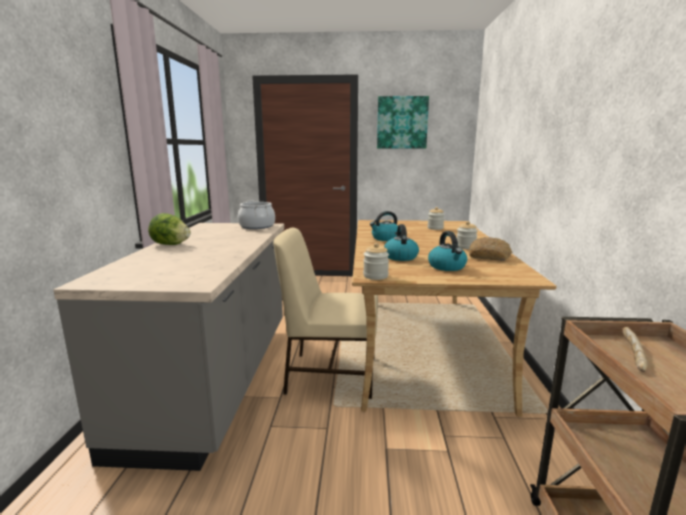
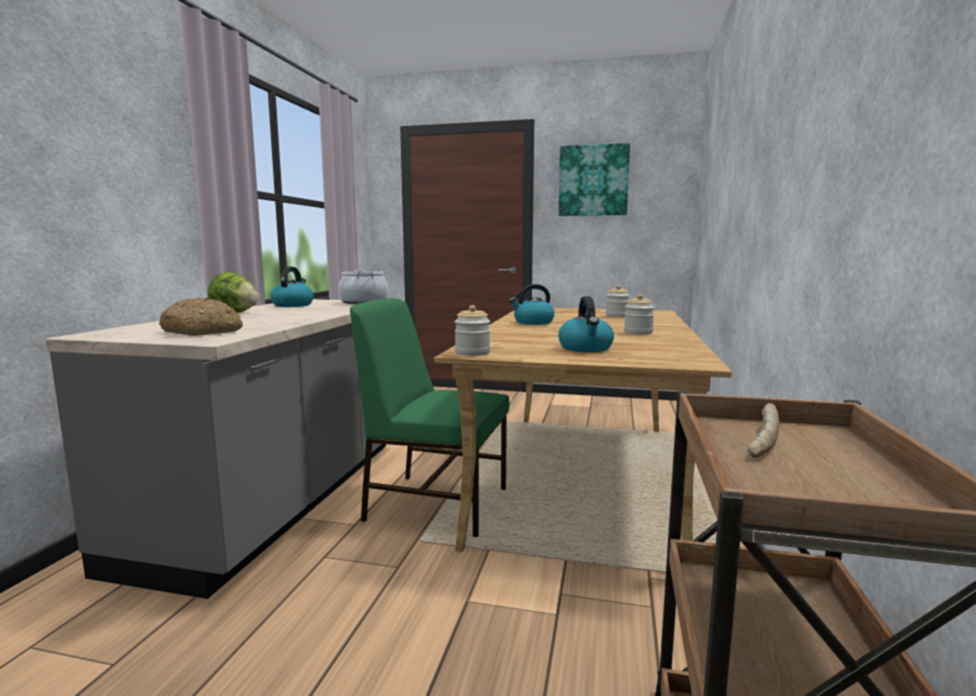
camera: 10 degrees right, 5 degrees down
beige chair [273,228,378,399] -> green chair [350,298,509,537]
kettle [384,224,419,261] -> kettle moved to [270,266,314,307]
bread [469,237,512,261] -> bread moved to [159,297,243,336]

